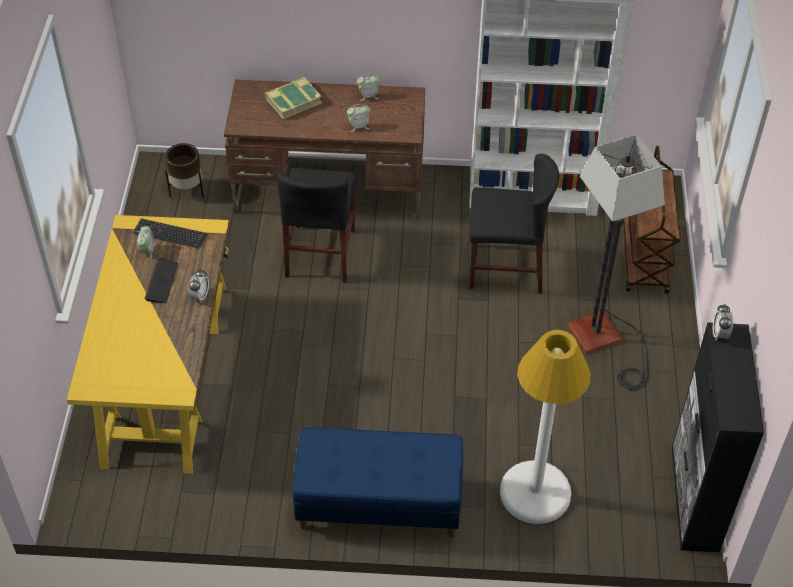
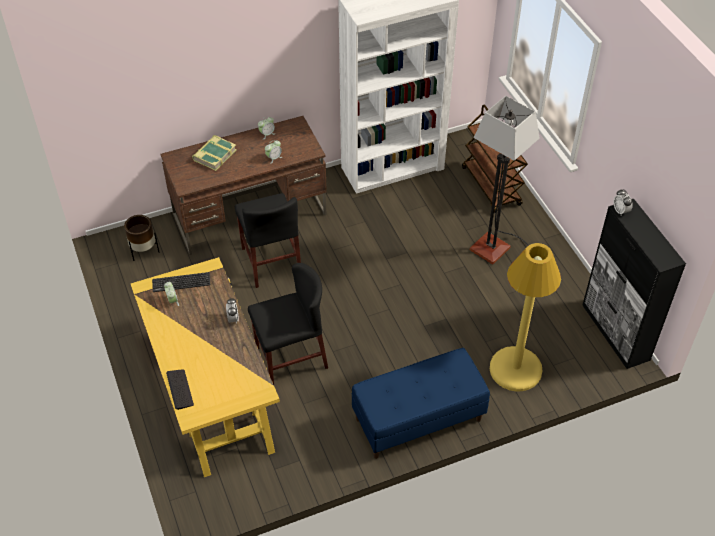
camera: 25 degrees left, 0 degrees up
keyboard [145,258,179,303] -> keyboard moved to [166,370,194,410]
black chair [470,154,559,294] -> black chair moved to [248,263,328,385]
white floor lamp [500,330,591,524] -> yellow floor lamp [490,243,561,391]

